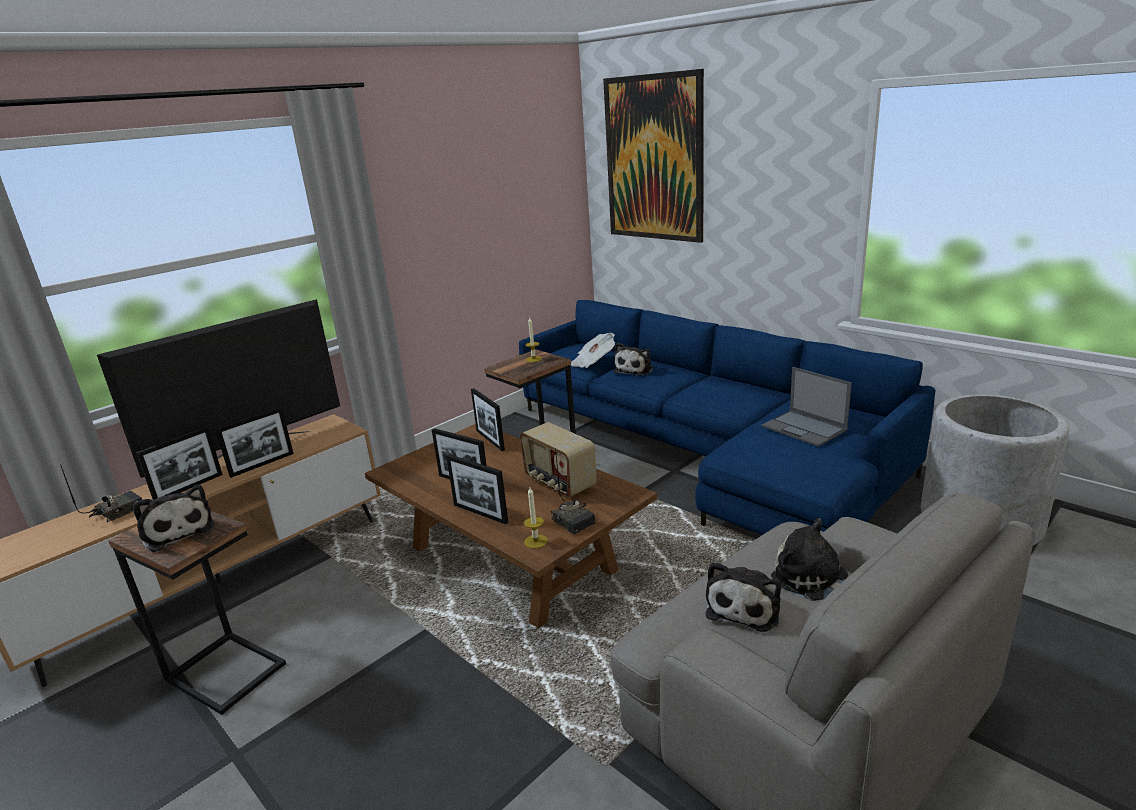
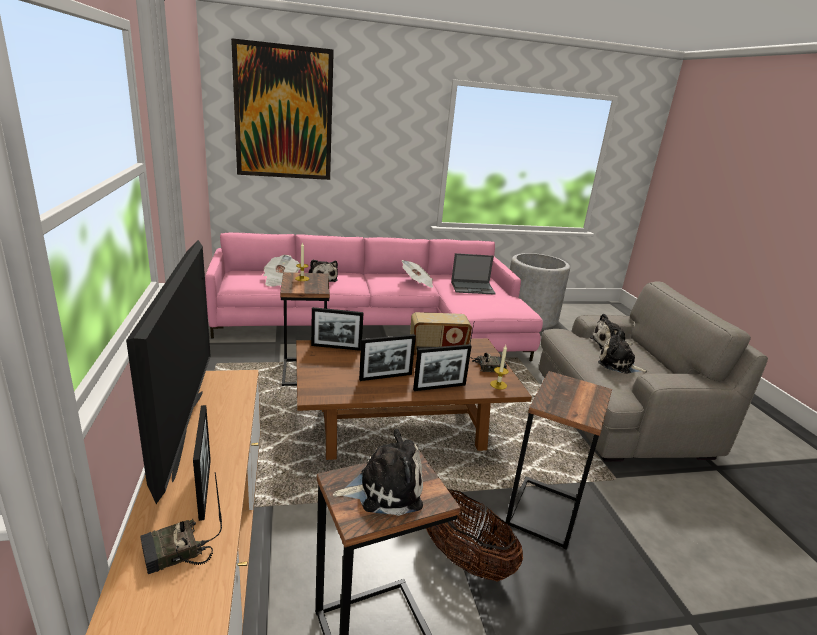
camera: 60 degrees left, 0 degrees up
radio [60,464,142,522] -> radio turned 105 degrees counterclockwise [140,473,222,574]
picture frame [215,407,294,478] -> none
blue sofa [519,300,935,535] -> pink sofa [205,233,543,361]
plush toy [706,562,781,632] -> plush toy turned 150 degrees clockwise [598,331,649,374]
none -> newspaper [402,260,433,288]
none -> basket [426,489,523,582]
none -> side table [506,371,612,550]

